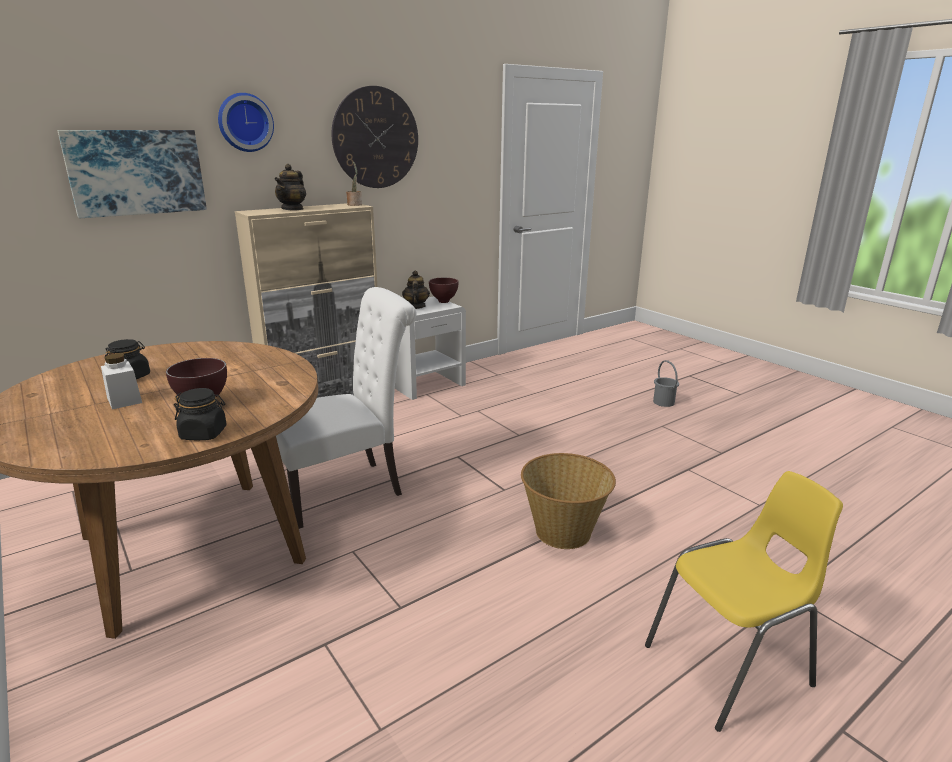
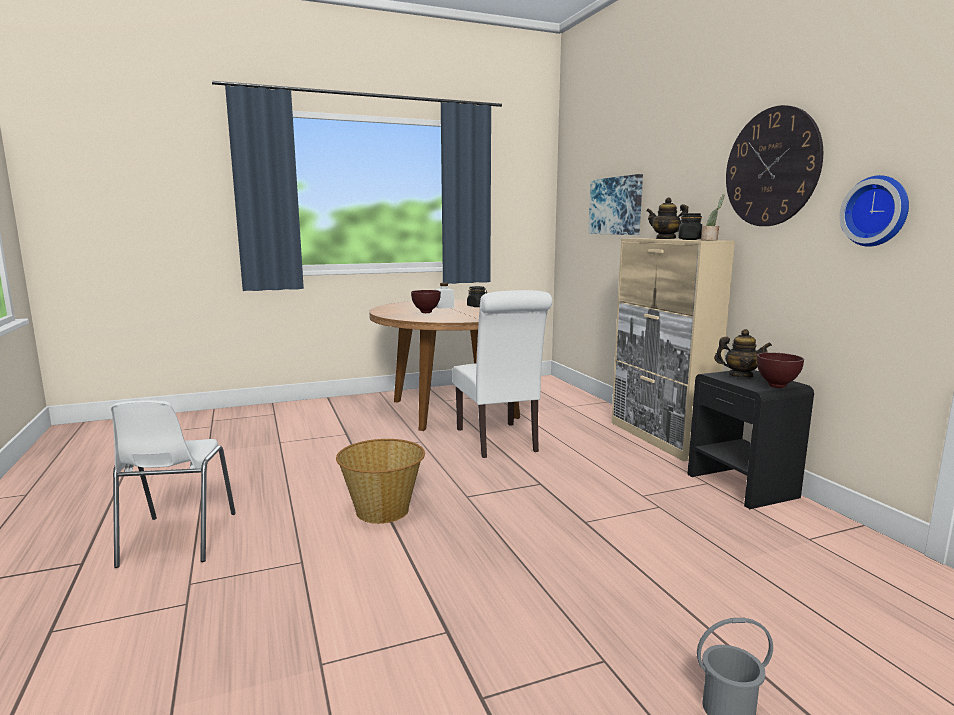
camera: 105 degrees right, 10 degrees down
black jar [174,388,227,440] -> black jar moved to [678,213,702,240]
wall clock [218,93,274,152] -> wall clock moved to [839,175,909,247]
white nightstand [395,296,466,400] -> black nightstand [687,370,814,509]
yellow chair [645,471,843,732] -> white chair [111,400,236,568]

